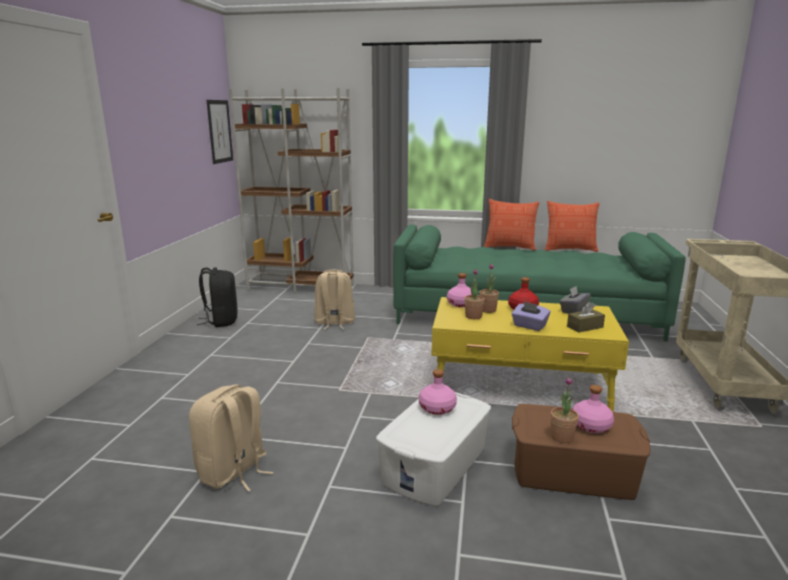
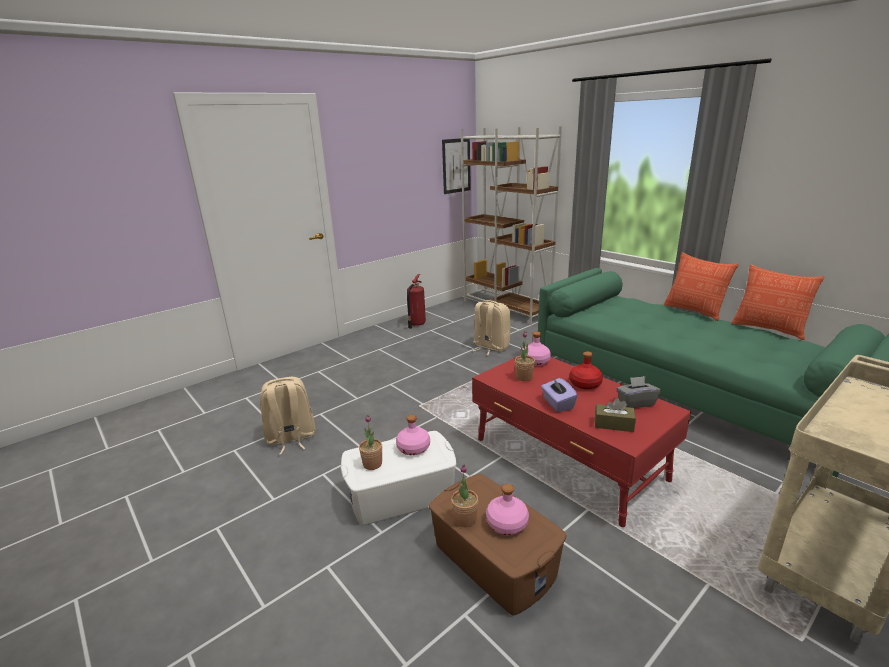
camera: 40 degrees right, 5 degrees up
black backpack [197,267,238,327] -> fire extinguisher [407,274,426,329]
yellow coffee table [431,297,629,412] -> red coffee table [472,355,691,527]
potted plant [479,264,499,313] -> potted plant moved to [359,415,382,470]

